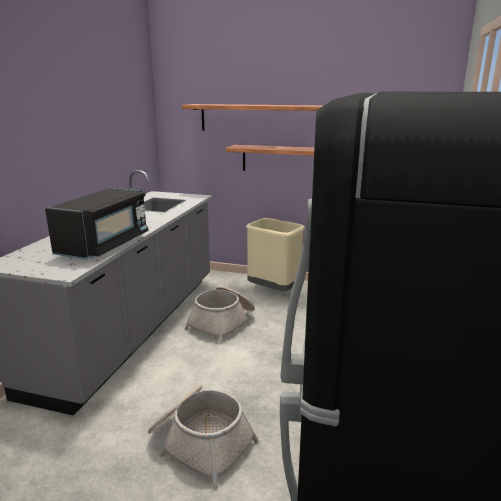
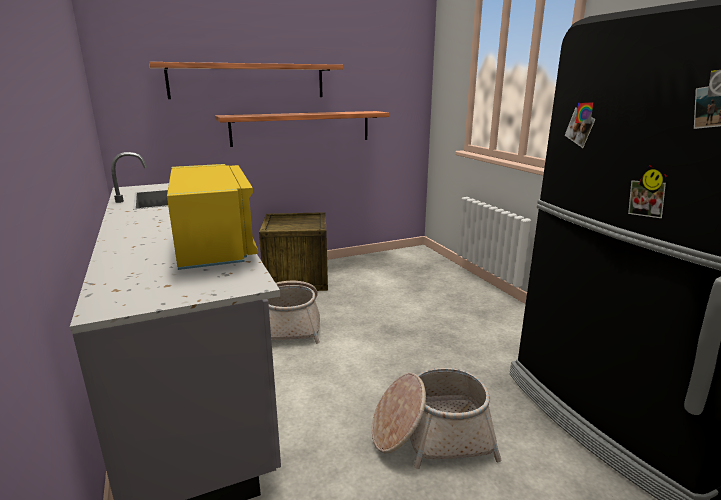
camera: 40 degrees left, 0 degrees up
black microwave [45,187,149,259] -> yellow microwave [167,164,258,270]
beige trash can [246,218,305,291] -> crate [259,212,328,291]

